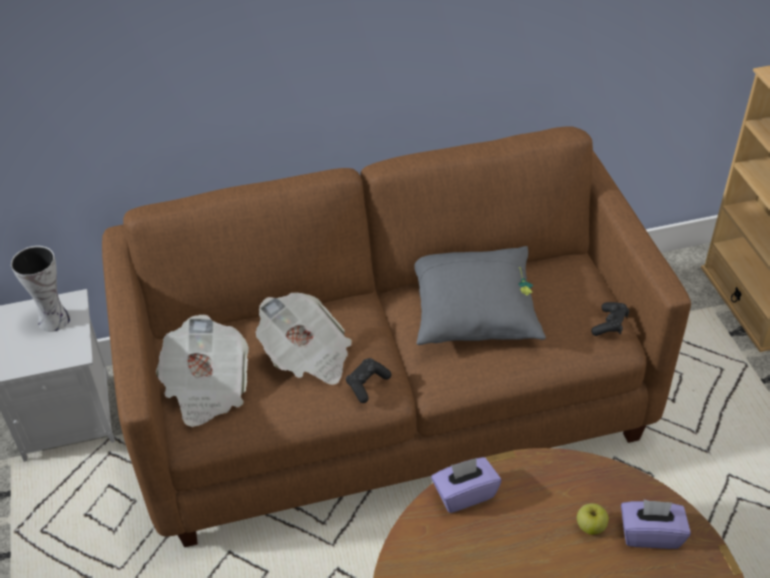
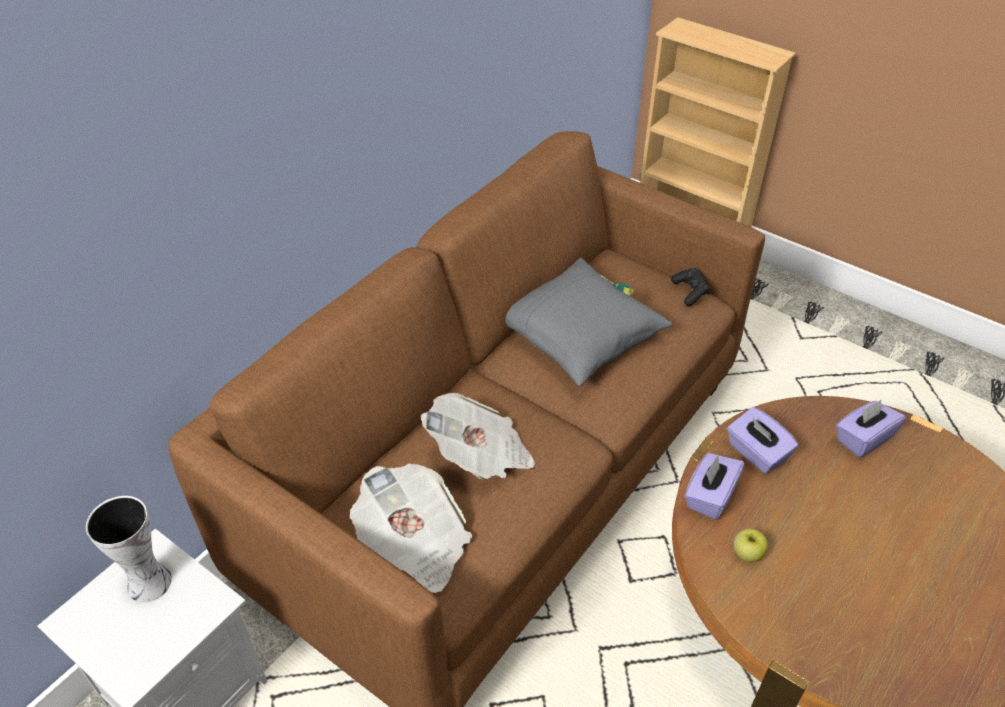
camera: 40 degrees left, 0 degrees up
black game controller [346,358,391,403] -> none
apple [577,503,609,535] -> apple moved to [734,529,768,562]
none -> purple tissue box [727,407,799,474]

